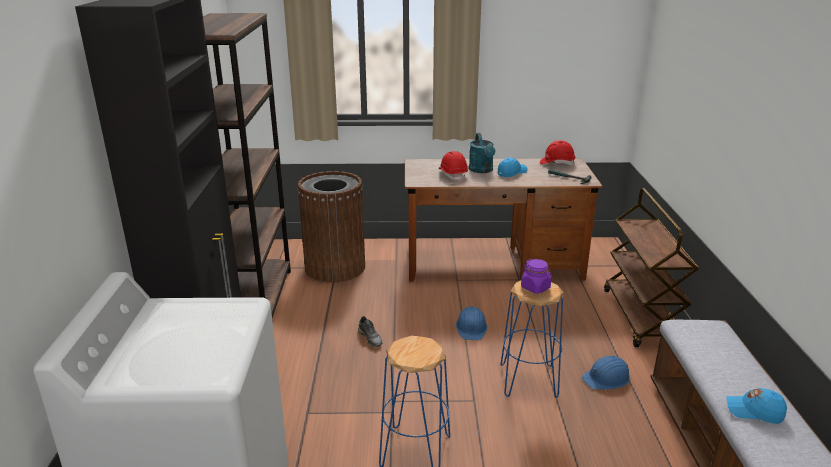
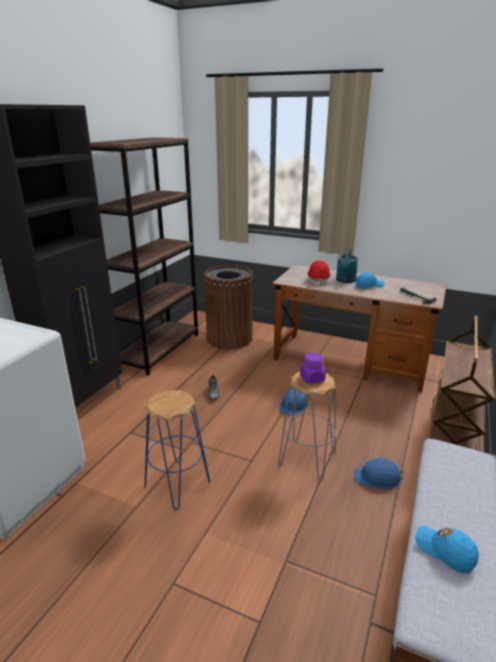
camera: 25 degrees right, 0 degrees up
blue stool [500,281,564,398] -> grey stool [278,372,336,480]
red hard hat [540,140,576,165] -> none

